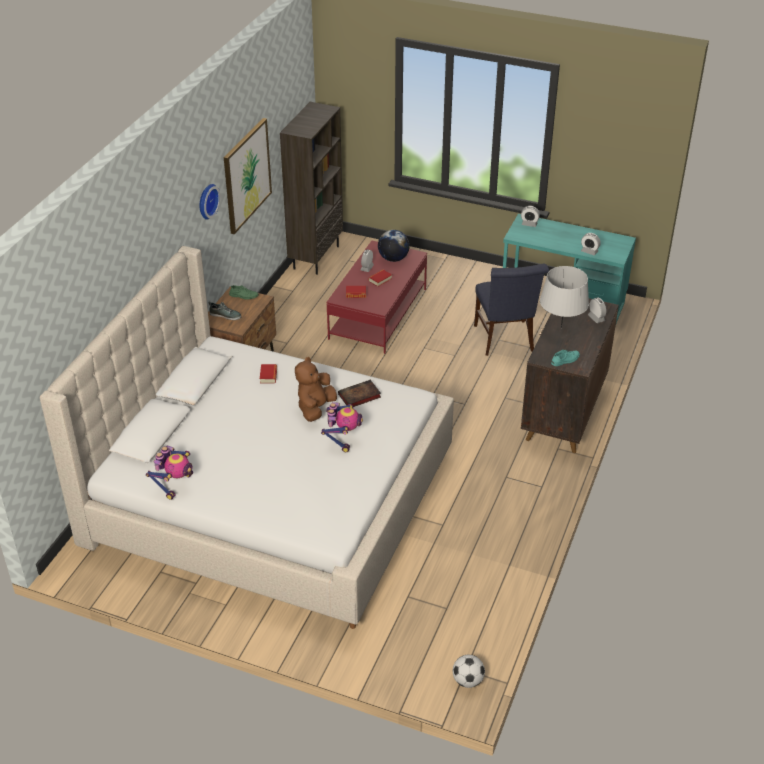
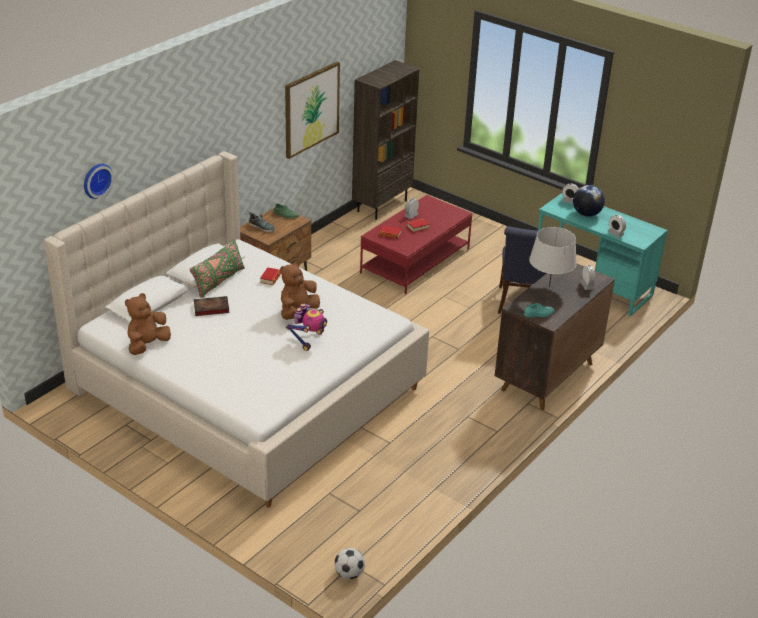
camera: 15 degrees right, 5 degrees down
toy robot [146,445,193,500] -> brown plush toy [125,293,171,355]
wall clock [200,184,220,220] -> wall clock moved to [84,164,114,199]
book [338,380,381,407] -> book moved to [194,296,229,316]
globe [378,230,410,262] -> globe moved to [573,185,605,217]
none -> green pillow [189,238,245,298]

